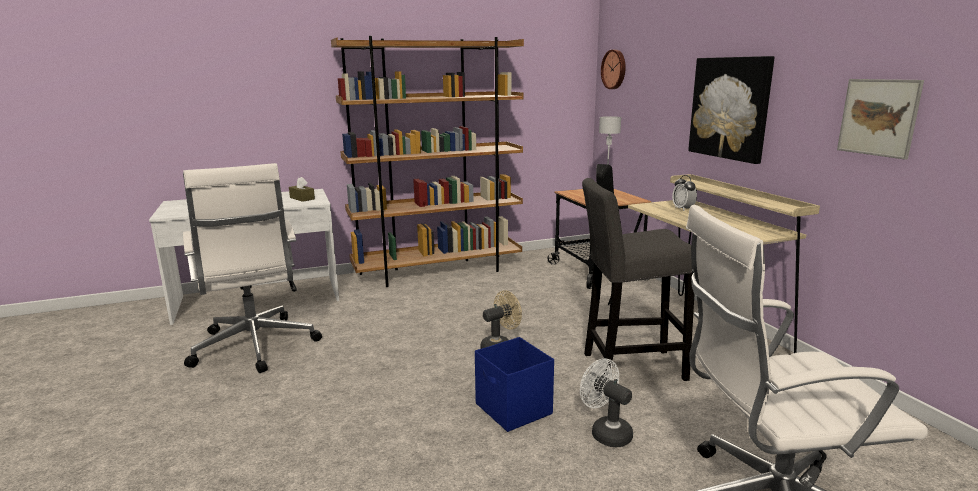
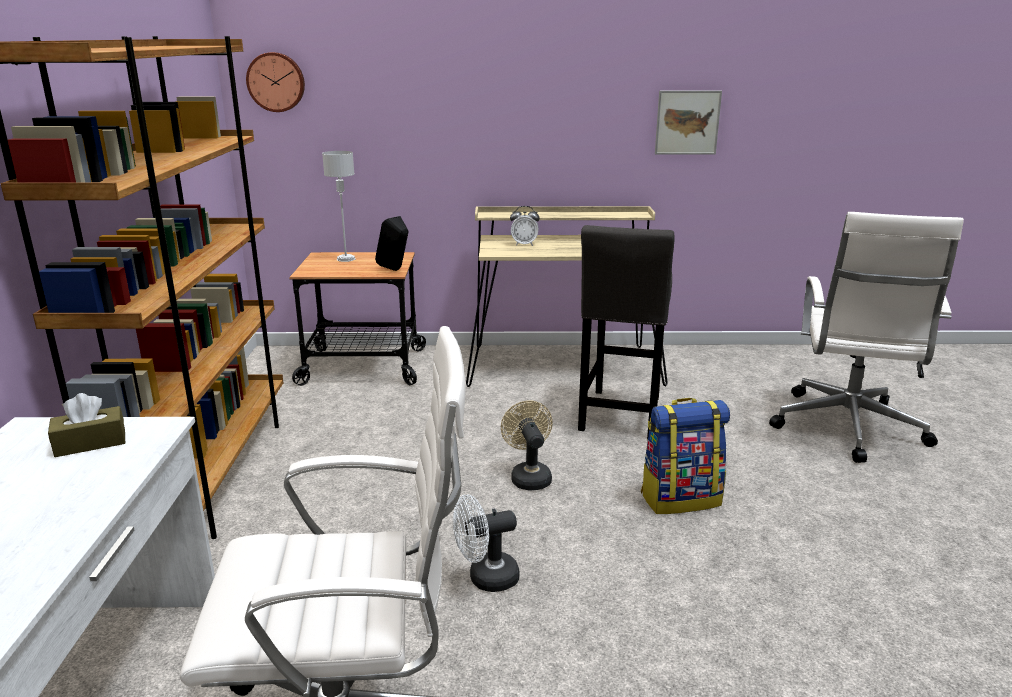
camera: 70 degrees left, 5 degrees up
blue storage box [475,337,554,432] -> backpack [641,398,730,514]
white fan [580,358,633,447] -> white fan moved to [453,494,520,592]
picture [688,56,775,164] -> none

